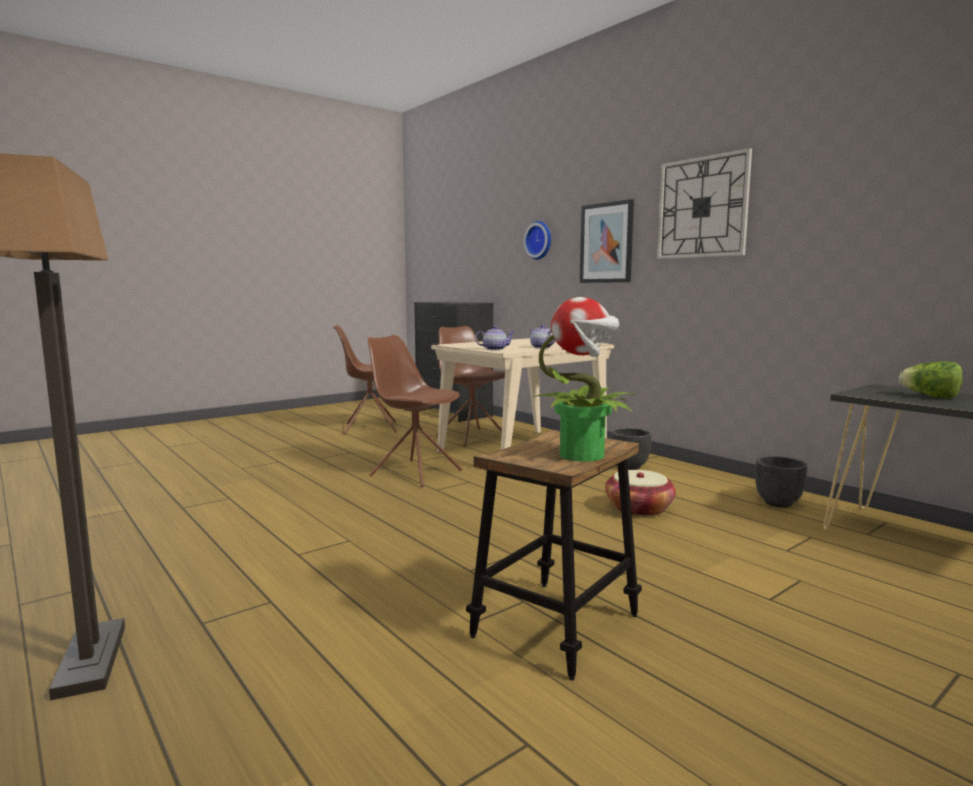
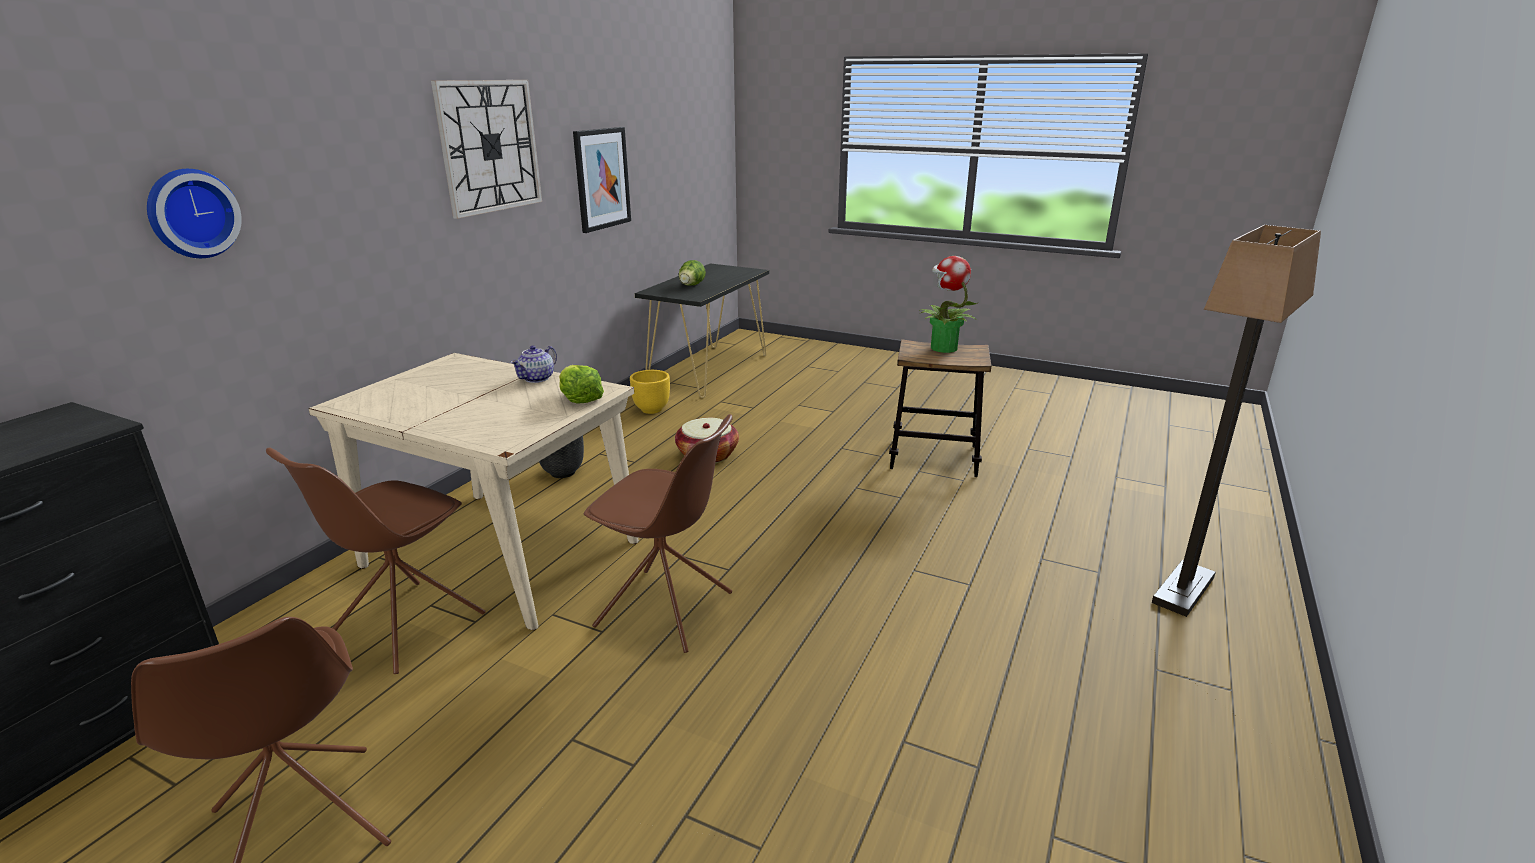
camera: 115 degrees left, 15 degrees up
brown chair [368,335,462,487] -> brown chair turned 75 degrees counterclockwise [584,414,733,653]
teapot [475,326,515,350] -> lettuce [559,365,604,404]
picture [580,199,634,283] -> picture moved to [573,127,631,233]
black planter [755,456,808,508] -> yellow planter [630,370,670,414]

